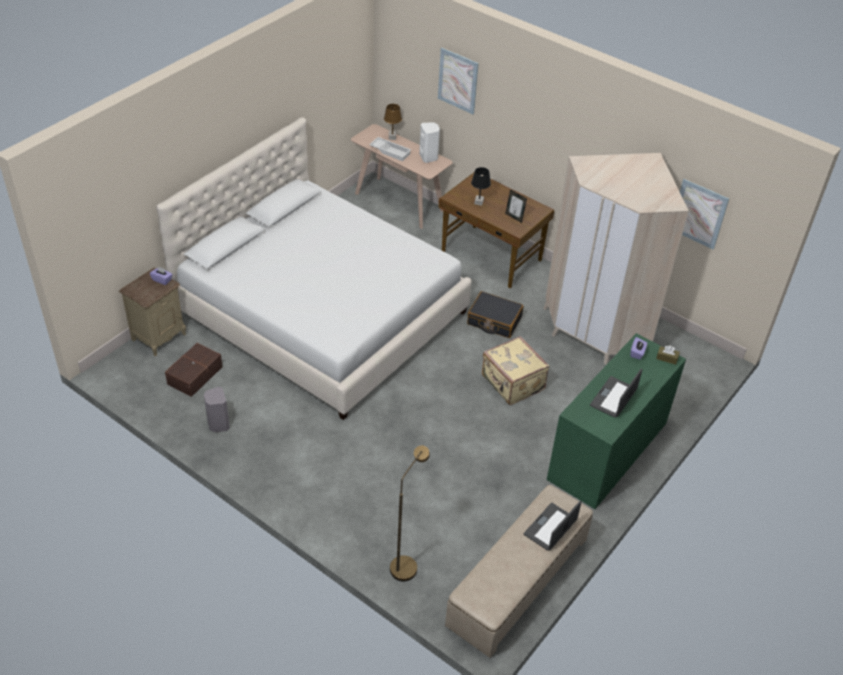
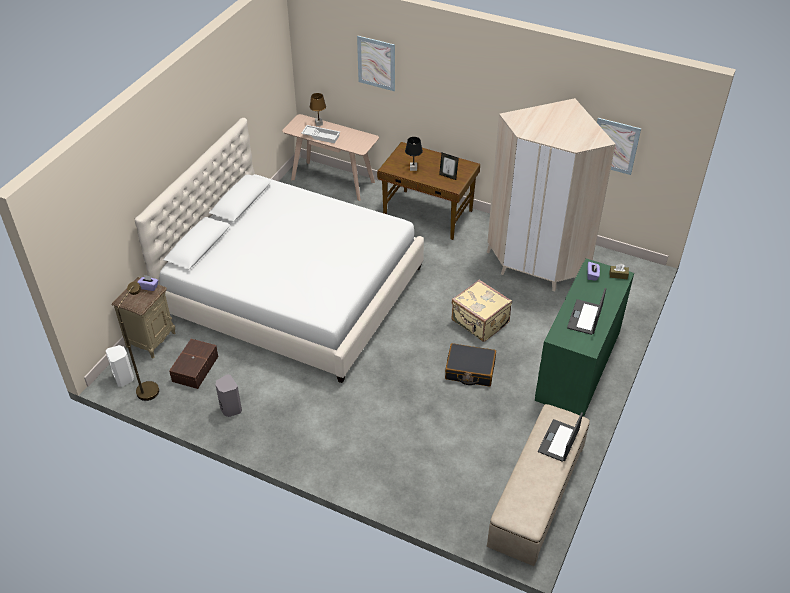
camera: 10 degrees left, 0 degrees up
brown floor lamp [390,446,430,581] -> brown floor lamp moved to [118,282,159,401]
white speaker [419,122,440,163] -> white speaker moved to [106,345,134,387]
black suitcase [467,291,524,338] -> black suitcase moved to [445,343,496,386]

